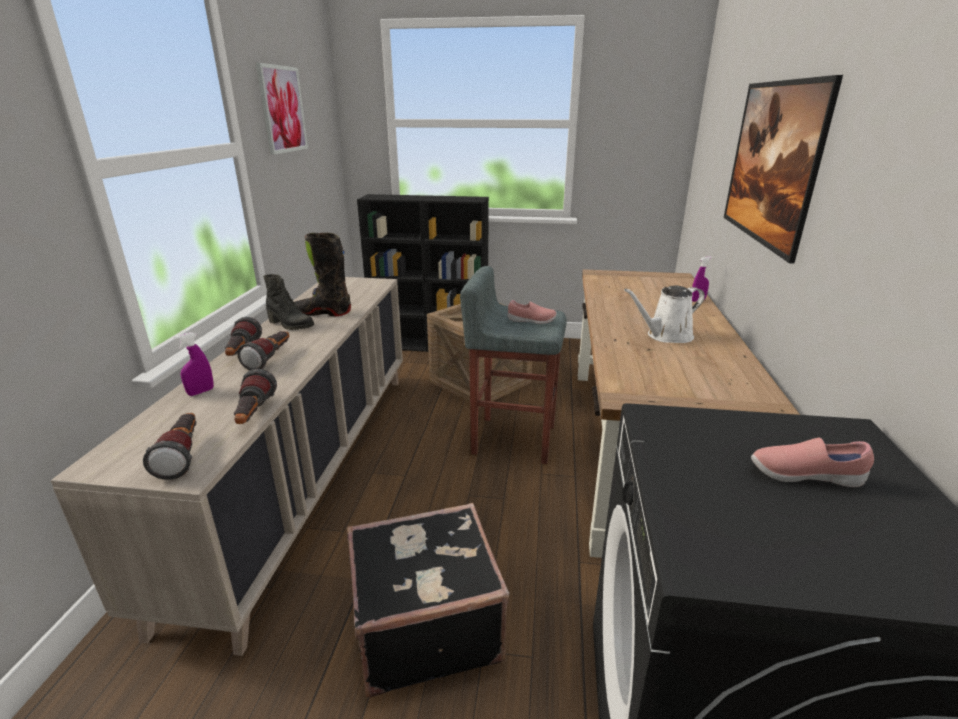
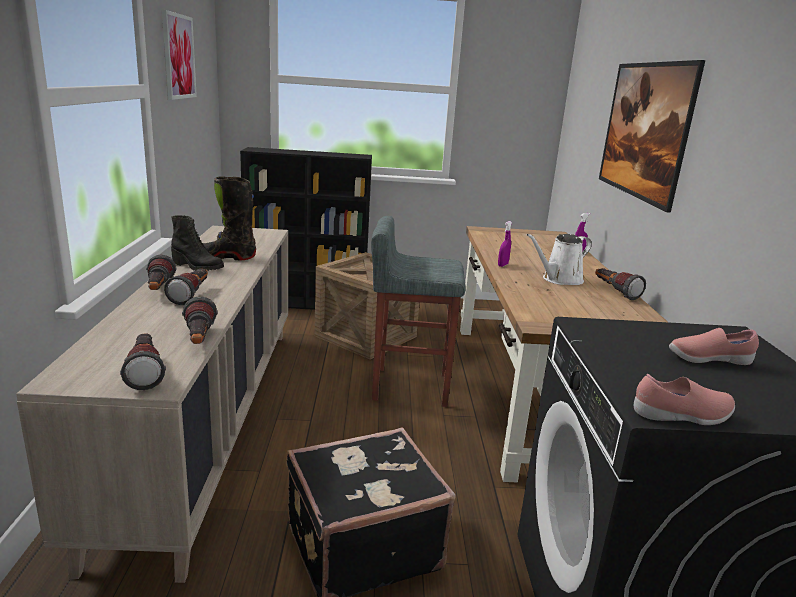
camera: 10 degrees left, 5 degrees down
purple spray bottle [174,332,214,396] -> purple spray bottle moved to [498,221,512,267]
pink shoe [508,300,557,324] -> pink shoe moved to [634,374,735,425]
none -> flashlight [595,268,646,300]

